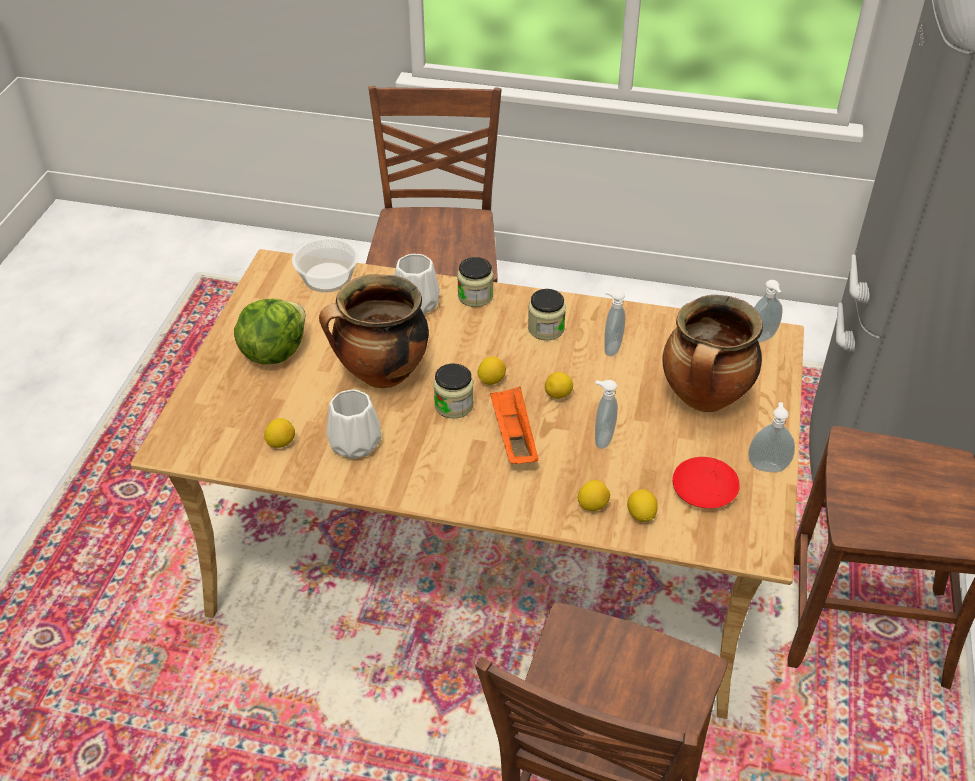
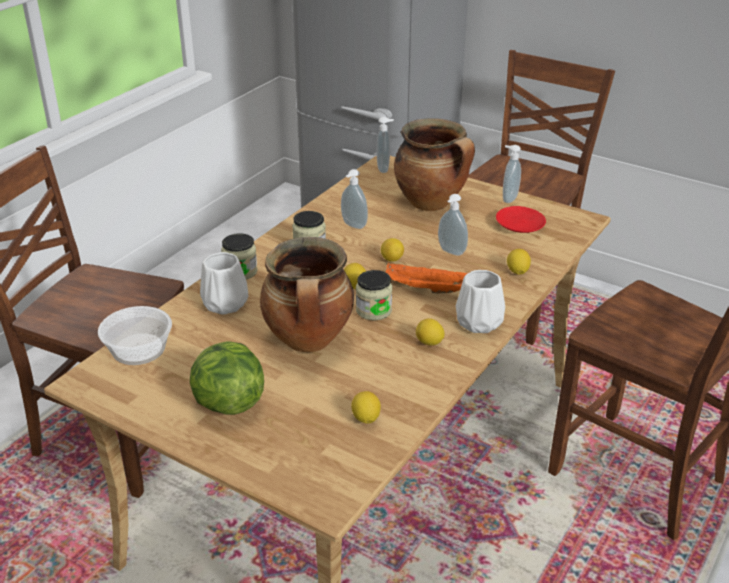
camera: 70 degrees left, 10 degrees down
white vase [326,389,381,459] -> white vase moved to [456,270,505,333]
lemon [627,489,658,522] -> lemon moved to [416,318,445,345]

